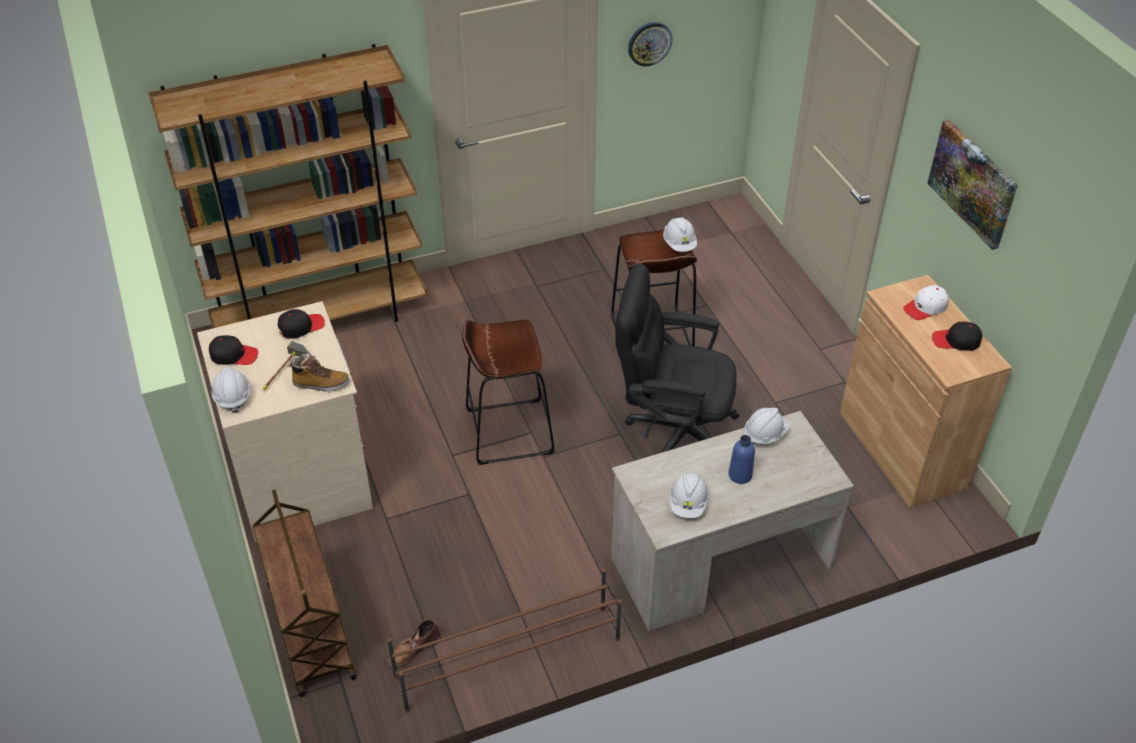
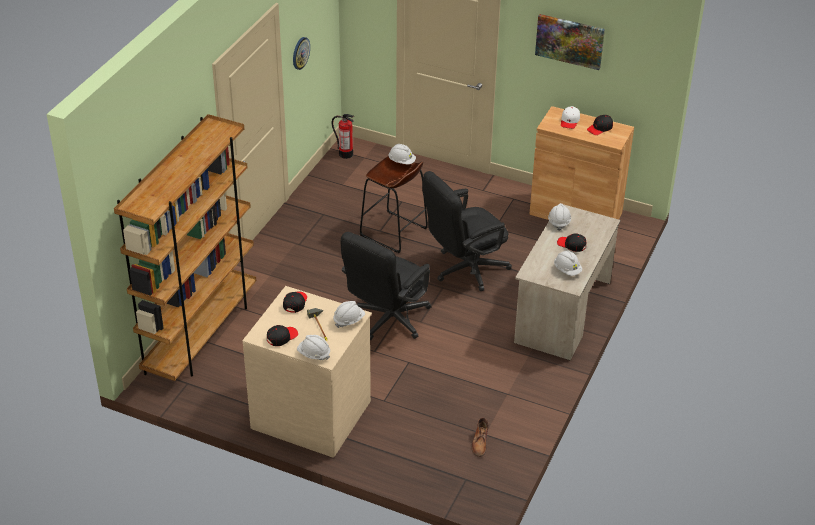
camera: 45 degrees left, 5 degrees down
brown cart [252,490,356,697] -> none
boot [289,353,350,392] -> white hard hat [333,301,365,328]
brown shoe rack [387,569,622,713] -> none
brown stool [462,320,554,465] -> black office chair [341,232,431,340]
blue bottle [729,435,755,484] -> black cap [557,233,586,252]
none -> fire extinguisher [332,114,354,159]

